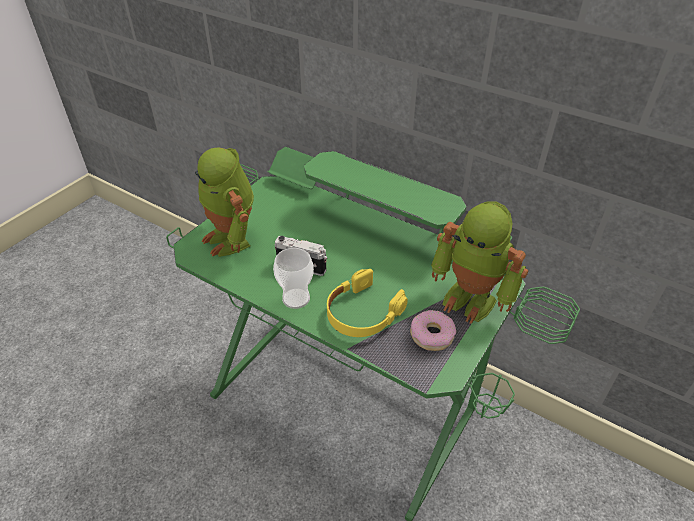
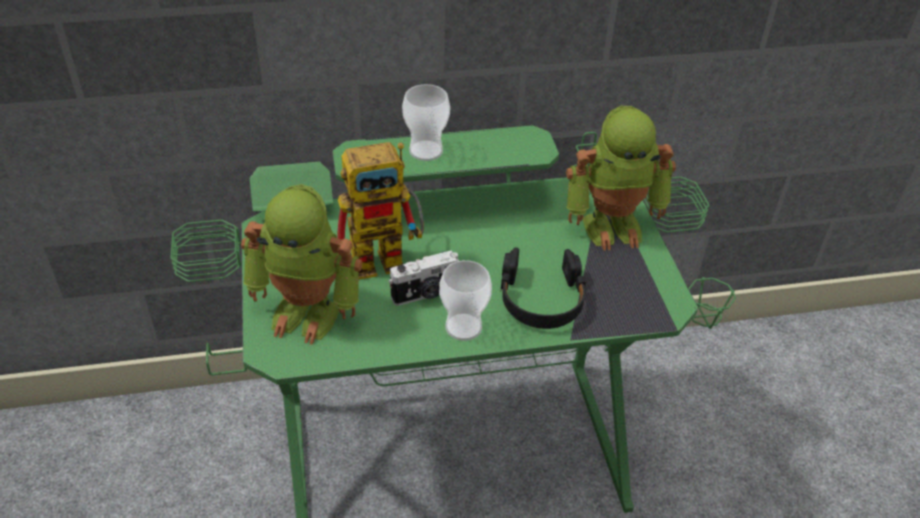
camera: 45 degrees left, 0 degrees up
yellow headphones [327,269,408,337] -> black headphones [500,247,586,329]
donut [410,310,456,351] -> none
none -> toy robot [338,142,424,280]
none -> cup [402,84,450,161]

